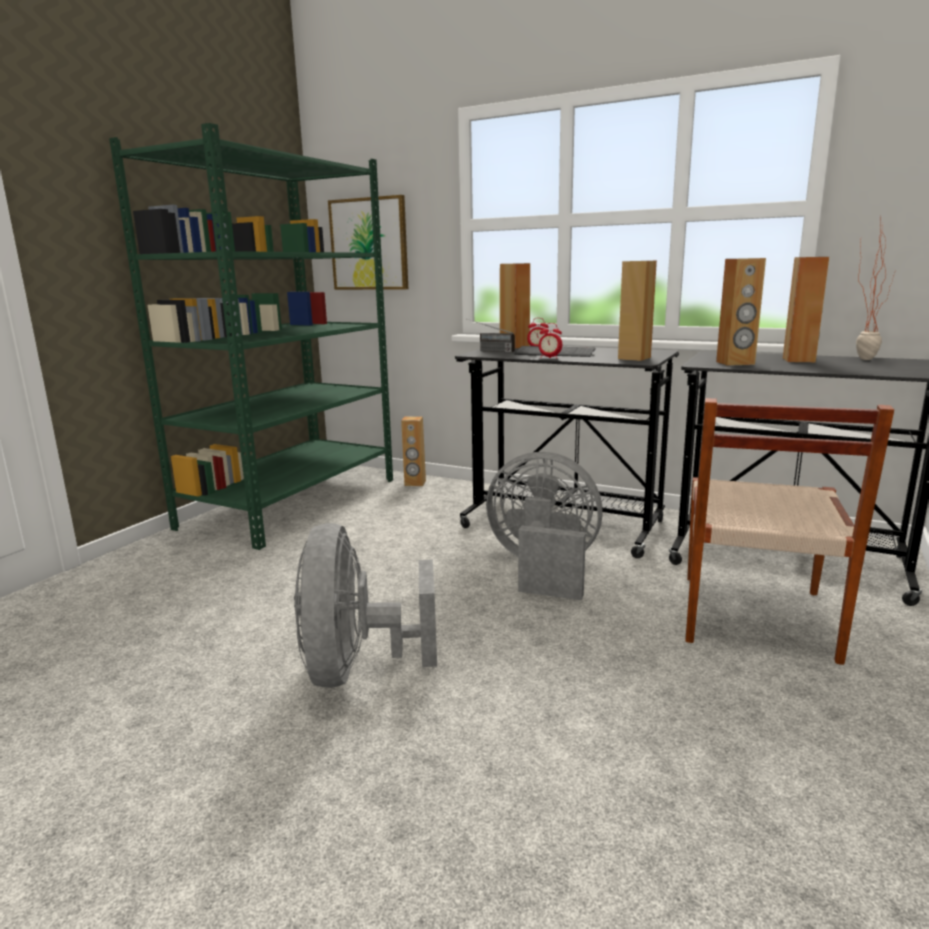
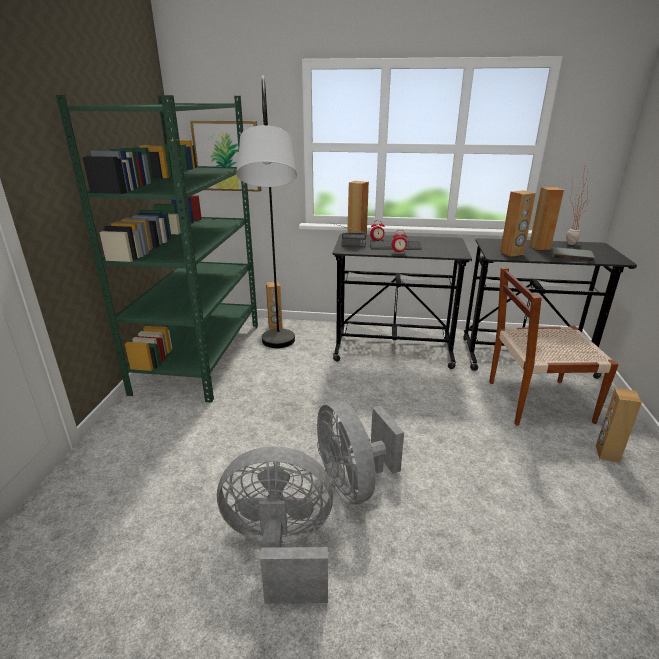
camera: 20 degrees left, 10 degrees up
grey fan [486,452,603,600] -> grey fan moved to [217,446,333,604]
brown speaker [618,261,657,361] -> brown speaker moved to [596,388,642,463]
chair [685,398,894,665] -> chair turned 90 degrees clockwise [489,267,619,426]
none -> grey floor lamp [236,75,297,348]
none -> grey book [551,247,595,262]

